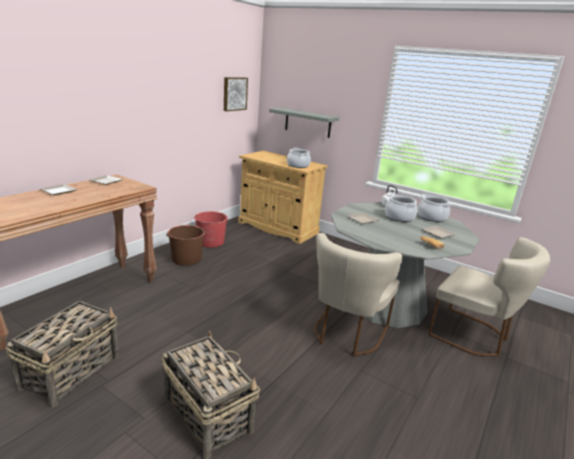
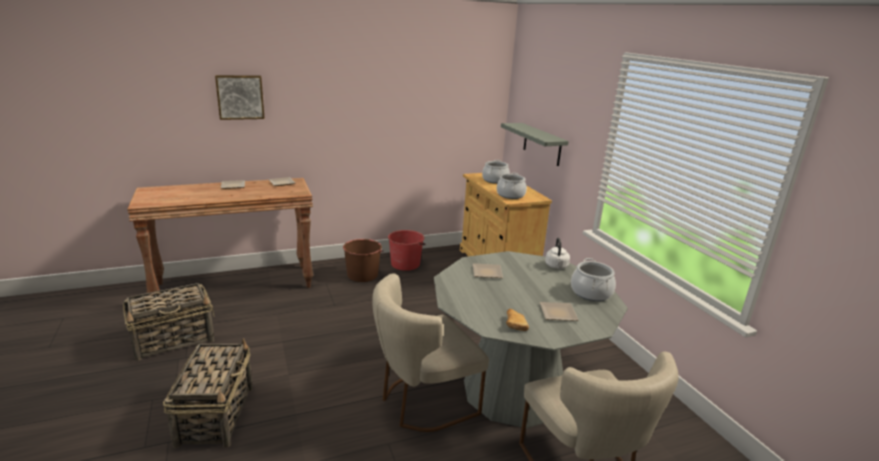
camera: 35 degrees right, 0 degrees up
picture [224,77,248,111] -> picture moved to [215,75,265,120]
cooking pot [385,193,417,222] -> cooking pot moved to [482,160,510,184]

